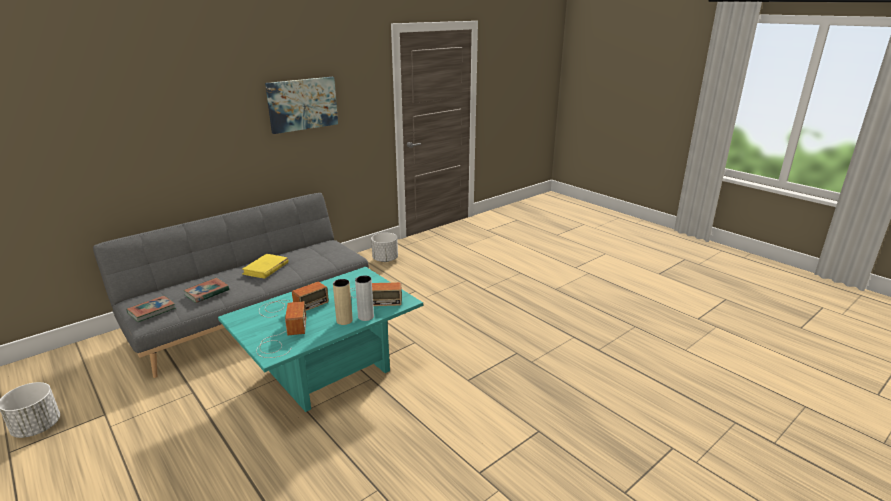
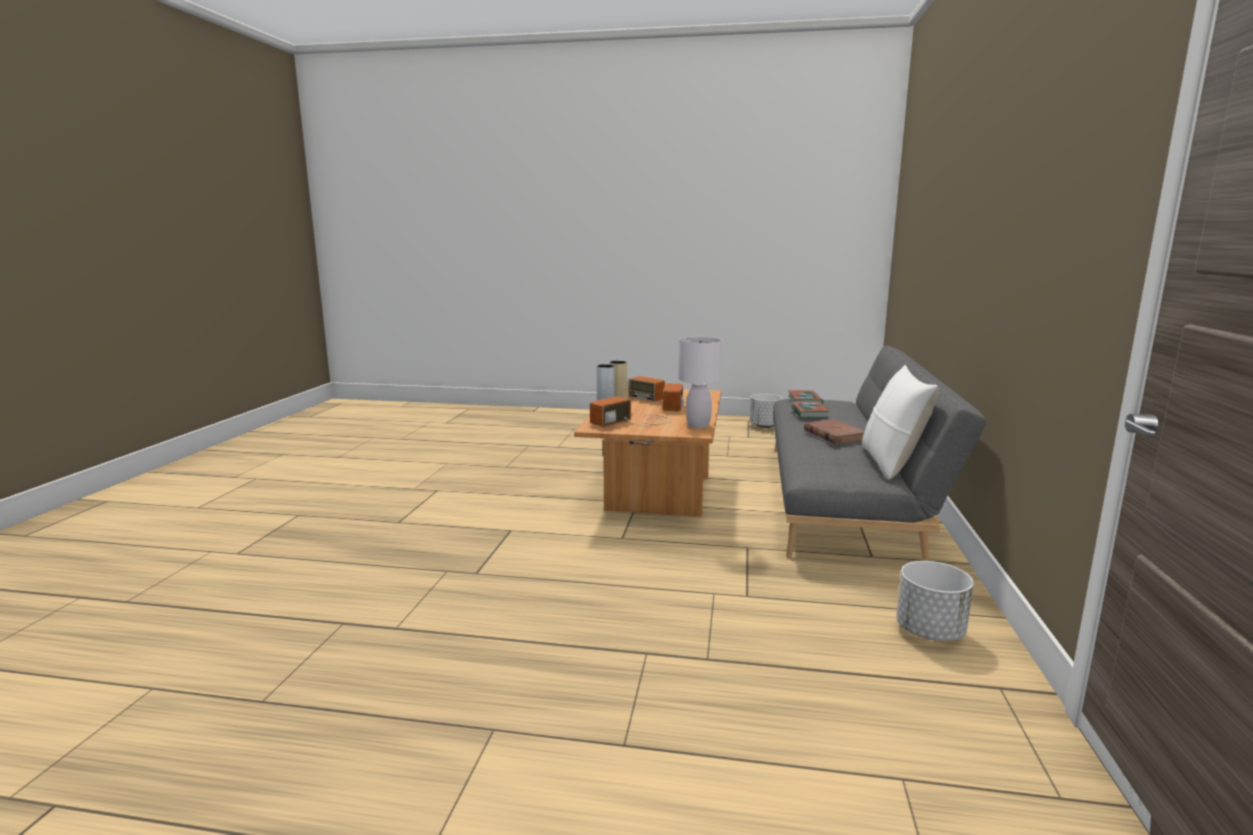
camera: 140 degrees right, 10 degrees down
turquoise coffee table [218,267,423,412] -> brown coffee table [574,387,721,517]
yellow book [243,254,288,279] -> brown book [804,419,865,445]
picture [265,77,338,134] -> none
none -> white table lamp [679,337,722,428]
none -> white pillow [862,365,939,480]

